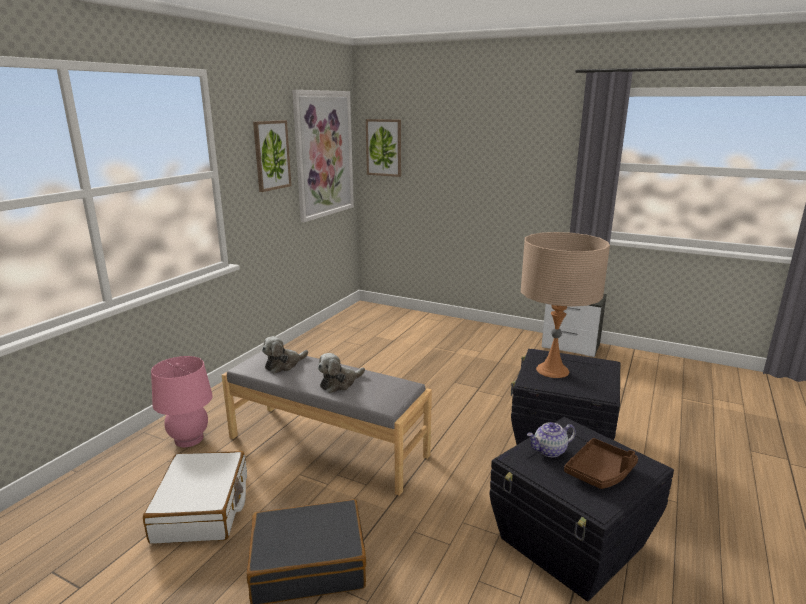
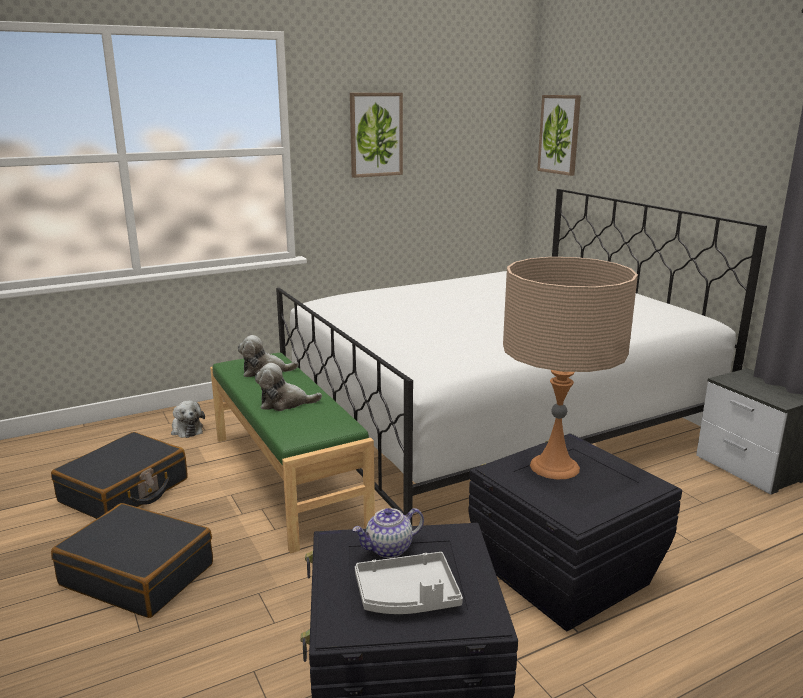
camera: 35 degrees right, 0 degrees up
white suitcase [143,451,247,544] -> black suitcase [51,432,188,519]
pink table lamp [151,356,213,447] -> plush toy [171,400,205,438]
grey bench [222,351,432,496] -> green bench [210,352,375,553]
picture [292,90,354,222] -> none
teapot [527,422,576,457] -> teapot turned 45 degrees counterclockwise [352,508,424,558]
brown tray [564,438,638,489] -> grey tray [355,552,463,614]
none -> white bed [276,189,767,525]

